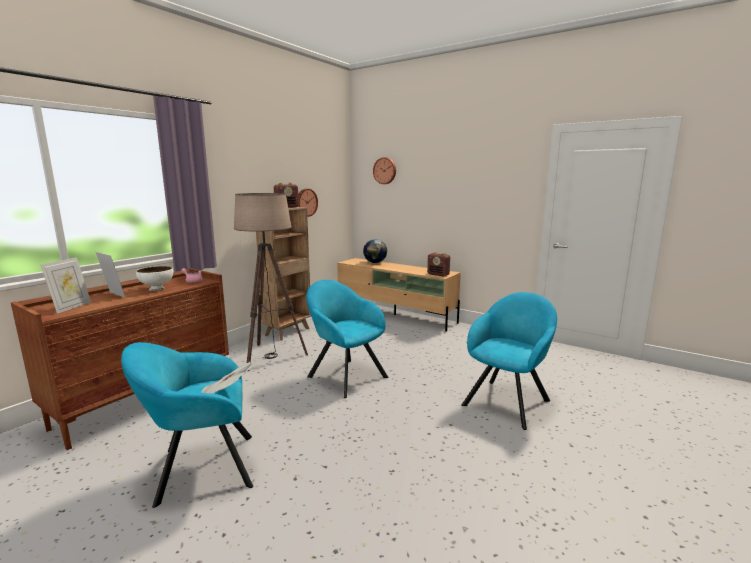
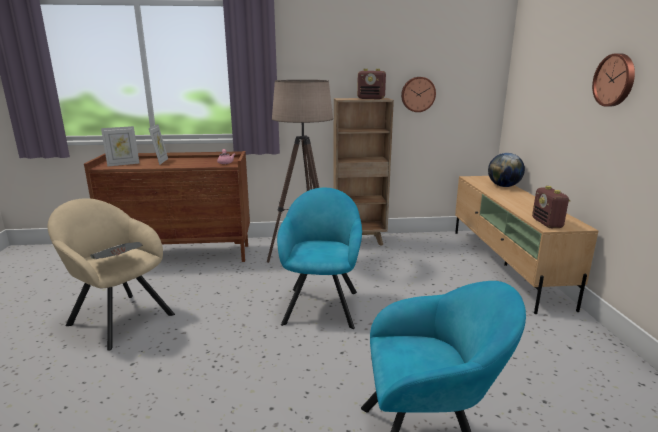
camera: 50 degrees right, 5 degrees up
turquoise armchair [121,342,253,508] -> beige armchair [47,198,175,351]
white bowl [136,266,173,291] -> none
wall clock [373,157,396,184] -> wall clock moved to [592,54,635,107]

